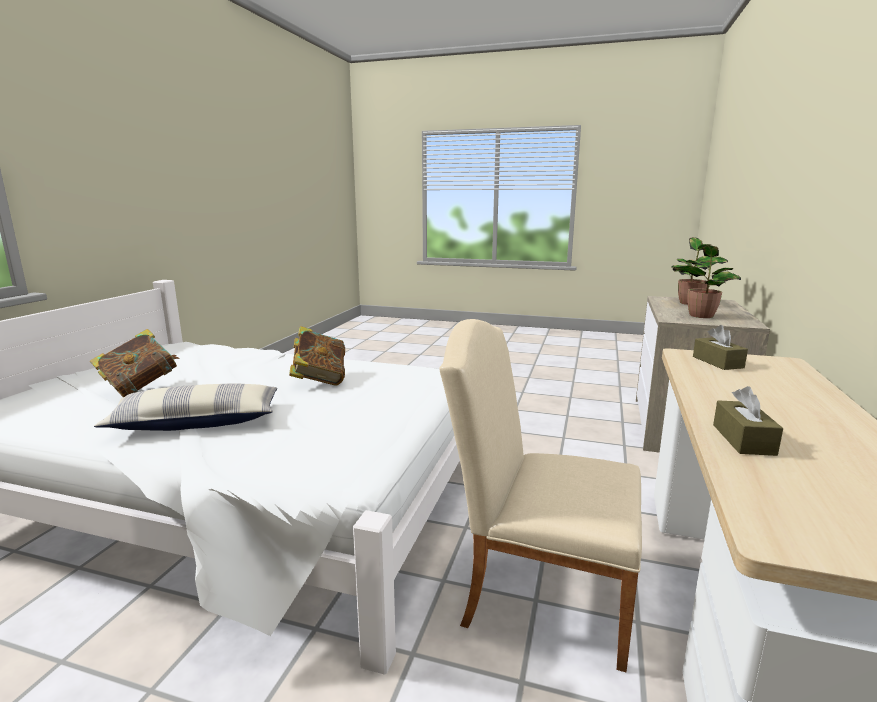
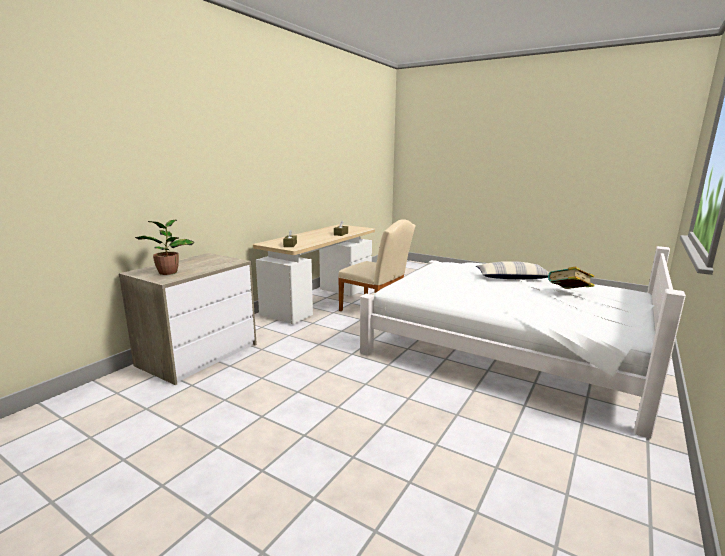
camera: 165 degrees left, 0 degrees up
book [289,326,345,386] -> none
potted plant [673,245,741,318] -> none

